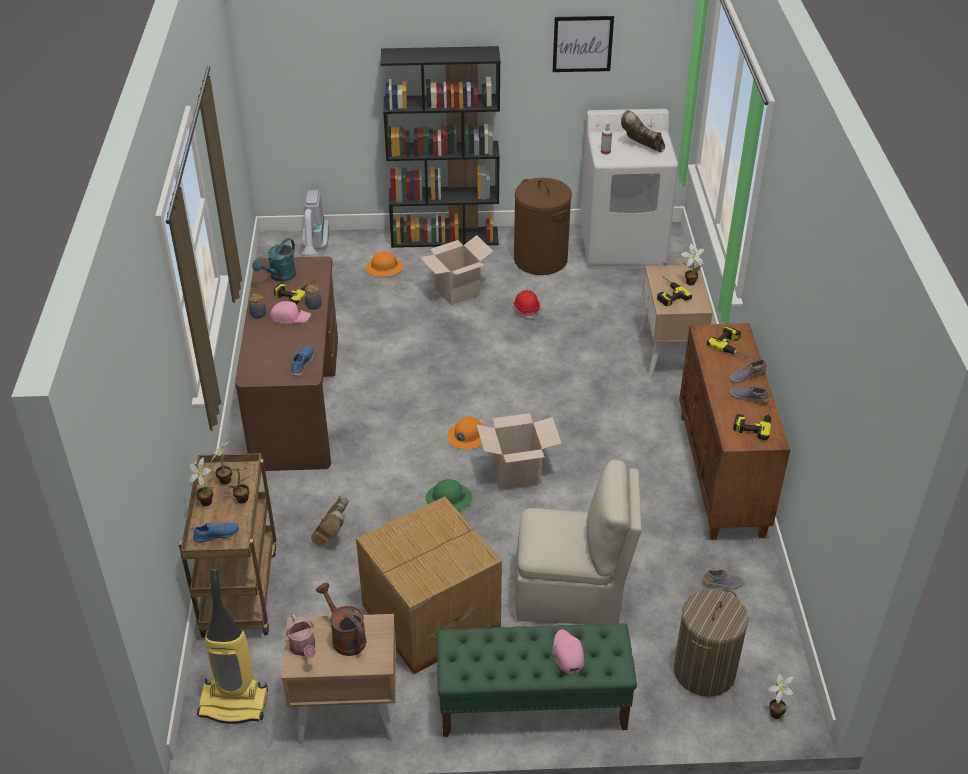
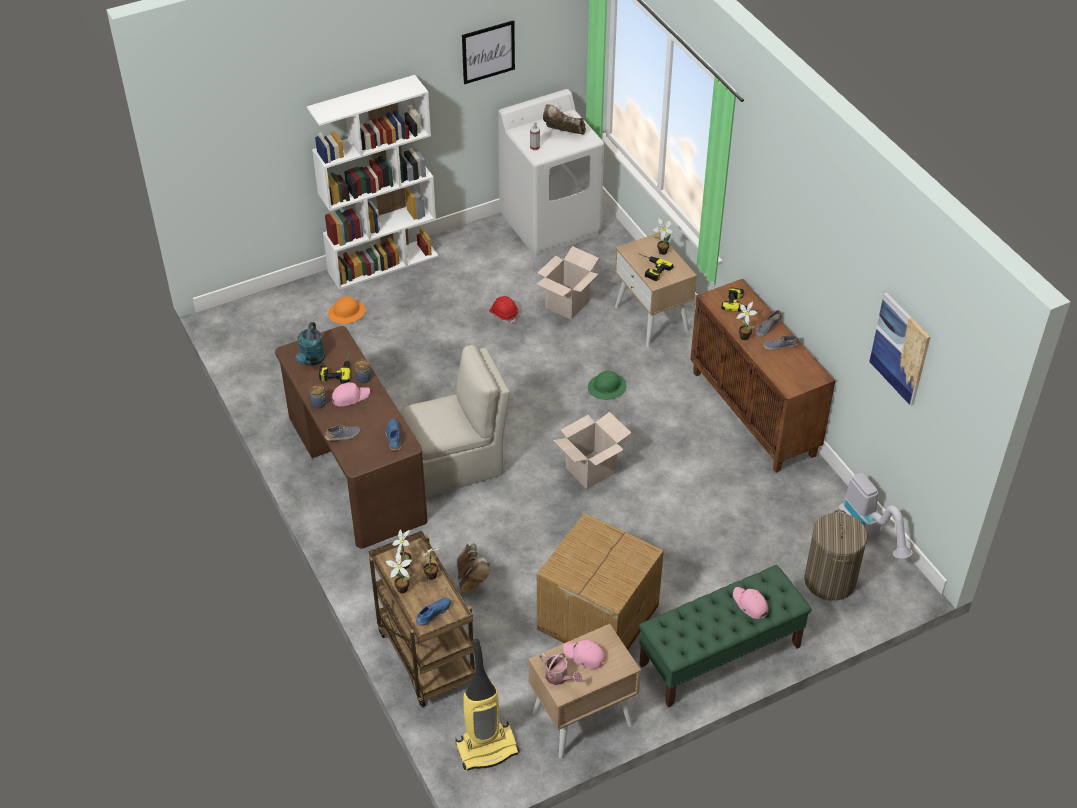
camera: 25 degrees left, 5 degrees up
vacuum cleaner [301,190,330,255] -> vacuum cleaner moved to [837,472,913,559]
brown watering can [316,583,367,656] -> pink cap [563,640,606,669]
black bookcase [380,46,501,248] -> white bookcase [307,75,438,290]
cardboard box [420,235,493,305] -> cardboard box moved to [537,246,599,320]
green hard hat [425,479,472,511] -> green hard hat moved to [588,371,627,400]
orange hard hat [448,416,485,449] -> none
brown laundry basket [514,178,572,275] -> none
beige chair [515,460,642,625] -> beige chair moved to [402,345,510,498]
shoe [703,570,744,589] -> shoe moved to [325,425,360,441]
power drill [733,406,771,440] -> none
potted plant [768,674,793,719] -> potted plant moved to [736,302,757,340]
none -> picture [869,293,930,406]

